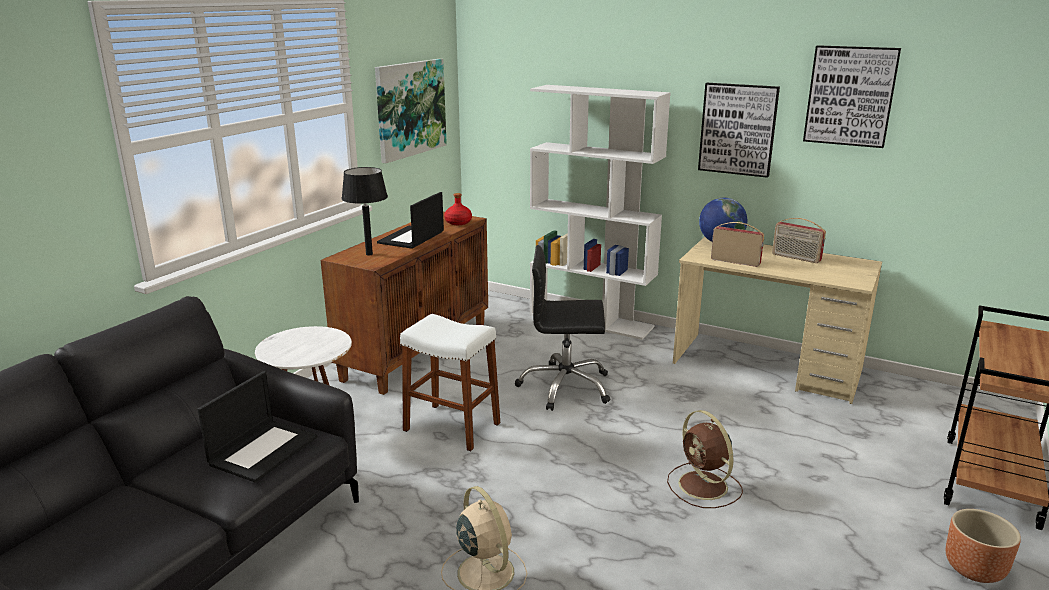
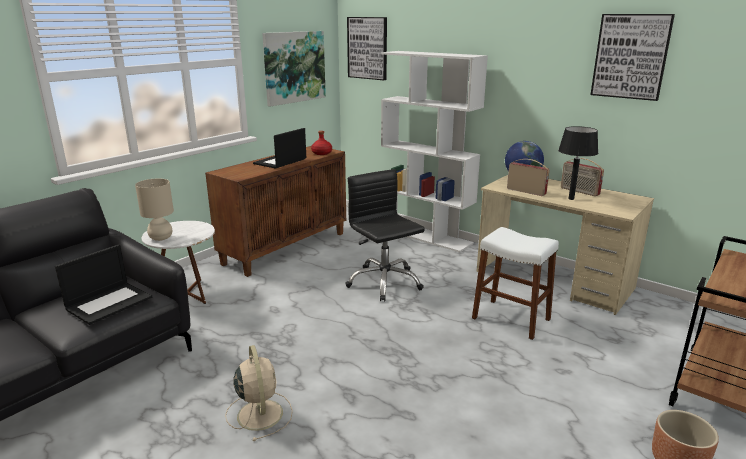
camera: 10 degrees right, 0 degrees up
black table lamp [342,167,388,256] -> black table lamp moved to [558,126,598,200]
white stool [400,314,500,451] -> white stool moved to [472,227,559,340]
black office chair [515,245,610,411] -> black office chair turned 45 degrees clockwise [345,169,425,301]
brown fan [667,410,743,508] -> none
picture [698,83,780,178] -> picture moved to [347,17,387,80]
none -> beige table lamp [135,178,174,241]

